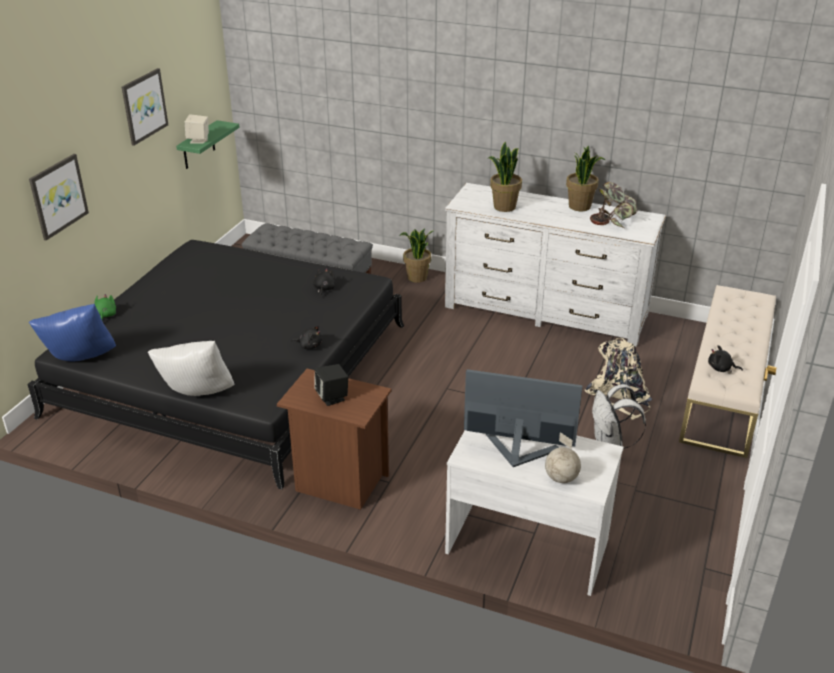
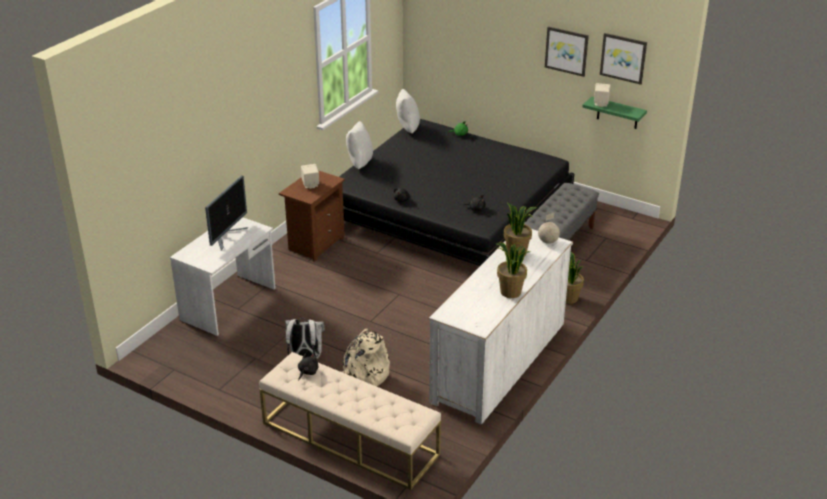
camera: 100 degrees right, 0 degrees up
picture [29,154,89,241] -> picture moved to [600,33,647,85]
blue pillow [29,304,116,362] -> white pillow [396,89,420,133]
black speaker [314,364,348,406] -> beige speaker [301,164,319,189]
globe [545,432,581,483] -> globe moved to [538,213,560,244]
potted plant [590,182,638,228] -> none

